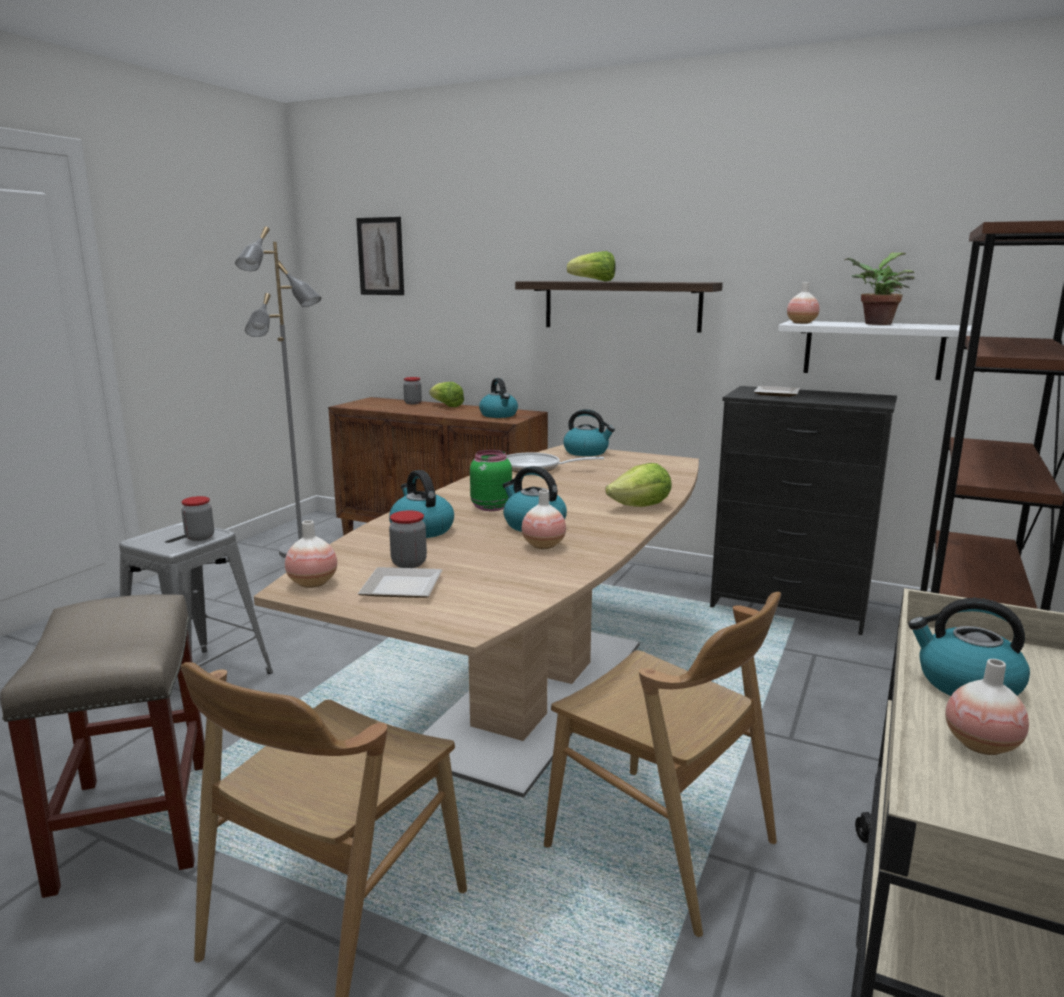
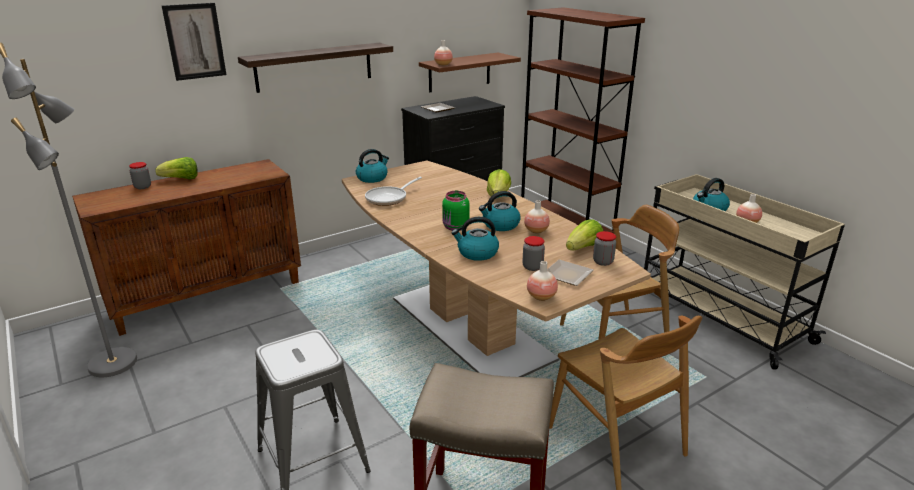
camera: 60 degrees left, 10 degrees up
jar [181,496,214,541] -> jar moved to [593,231,616,266]
picture [356,217,404,295] -> picture moved to [162,3,226,81]
kettle [479,378,518,418] -> none
lettuce [567,251,616,281] -> lettuce moved to [566,219,603,251]
white shelf [778,321,972,380] -> brown shelf [419,53,521,92]
potted plant [845,253,915,325] -> none

